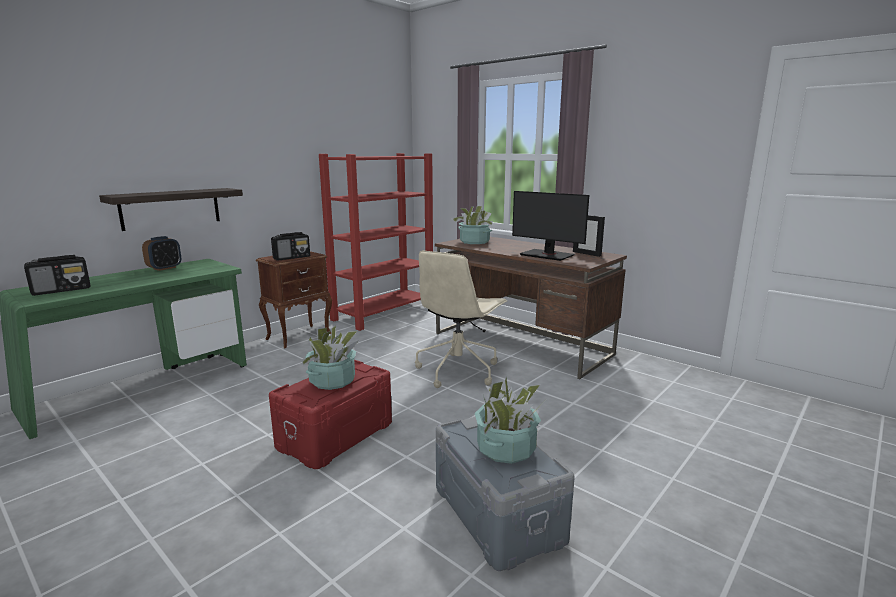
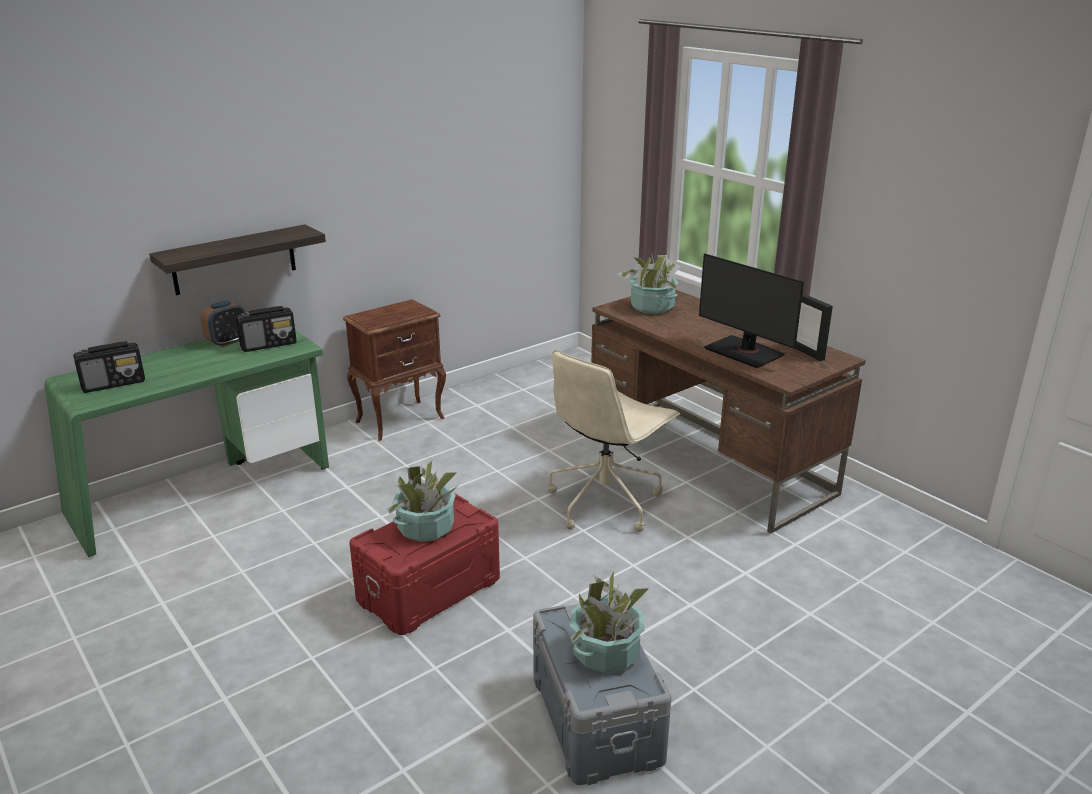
camera: 10 degrees right, 10 degrees up
radio [271,232,310,260] -> radio moved to [236,306,297,352]
red bookcase [319,153,433,331] -> none

